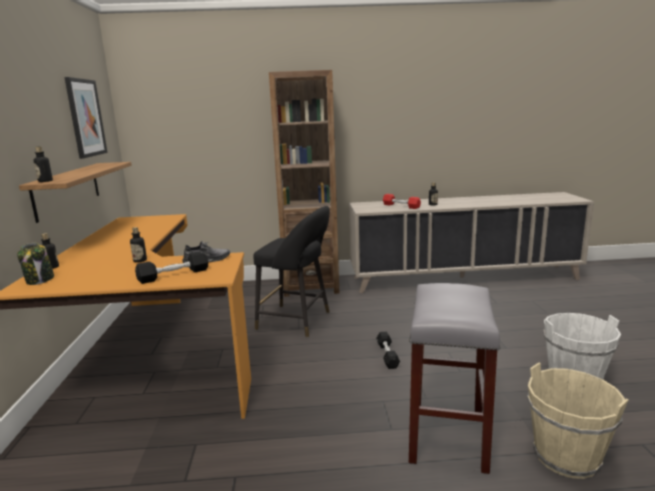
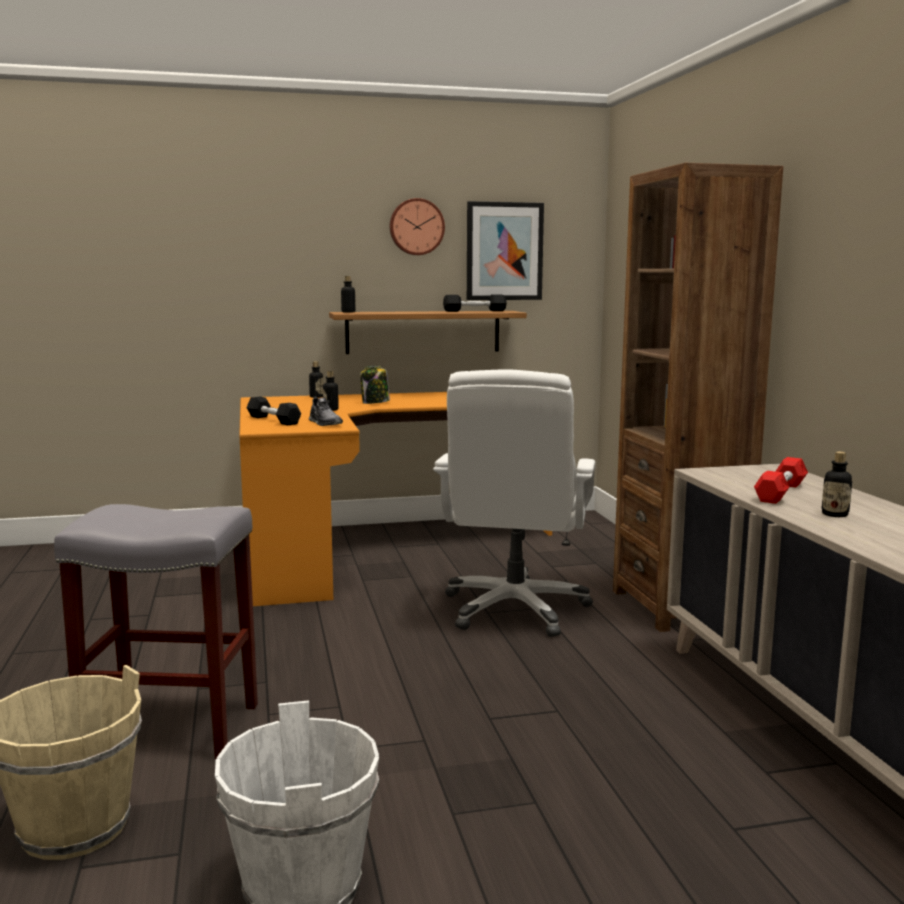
camera: 80 degrees right, 5 degrees down
jar [17,243,54,285] -> jar moved to [360,365,390,404]
black stool [253,206,330,337] -> white office chair [433,369,596,637]
black dumbbell [376,332,400,369] -> black dumbbell moved to [443,295,507,312]
none -> wall clock [390,198,445,255]

